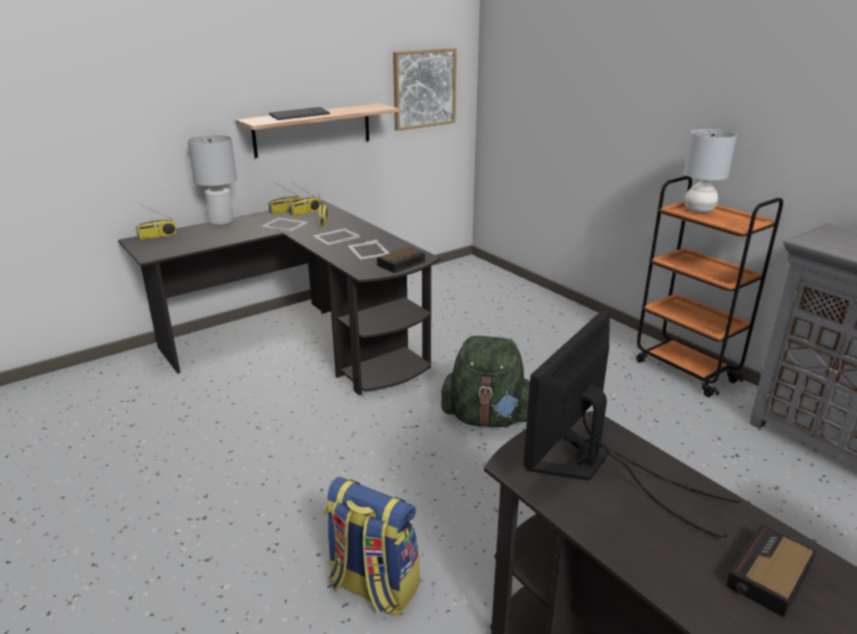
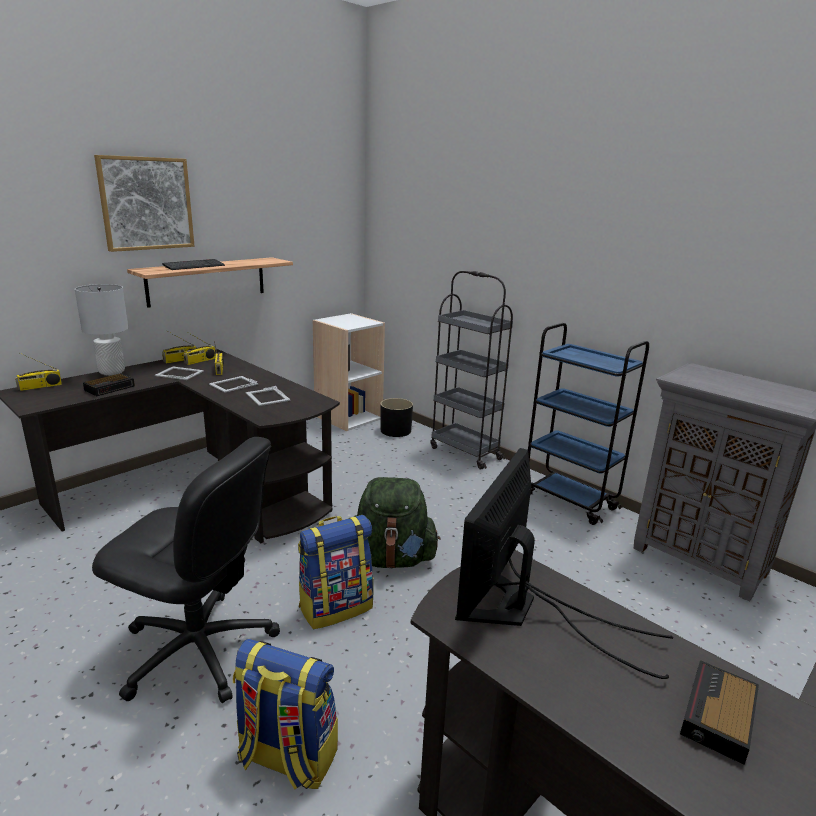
camera: 10 degrees left, 5 degrees down
alarm clock [377,247,425,273] -> alarm clock moved to [83,373,135,396]
picture [393,48,457,131] -> picture moved to [94,155,194,252]
orange cart [636,176,783,397] -> blue cart [528,323,649,525]
grey table lamp [684,129,737,213] -> none
none -> black office chair [92,437,280,703]
none -> backpack [298,515,374,629]
none -> bookcase [313,313,385,431]
none -> black planter [380,398,413,437]
none -> grey cart [430,271,513,470]

